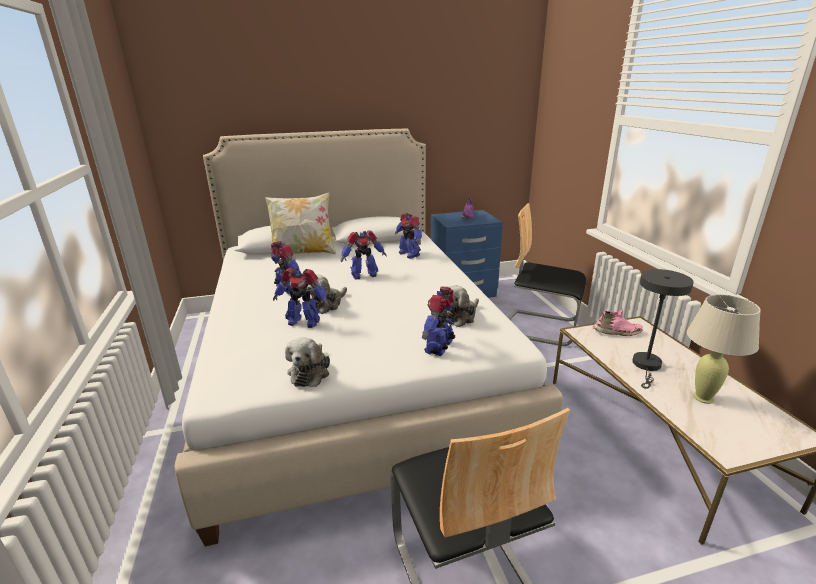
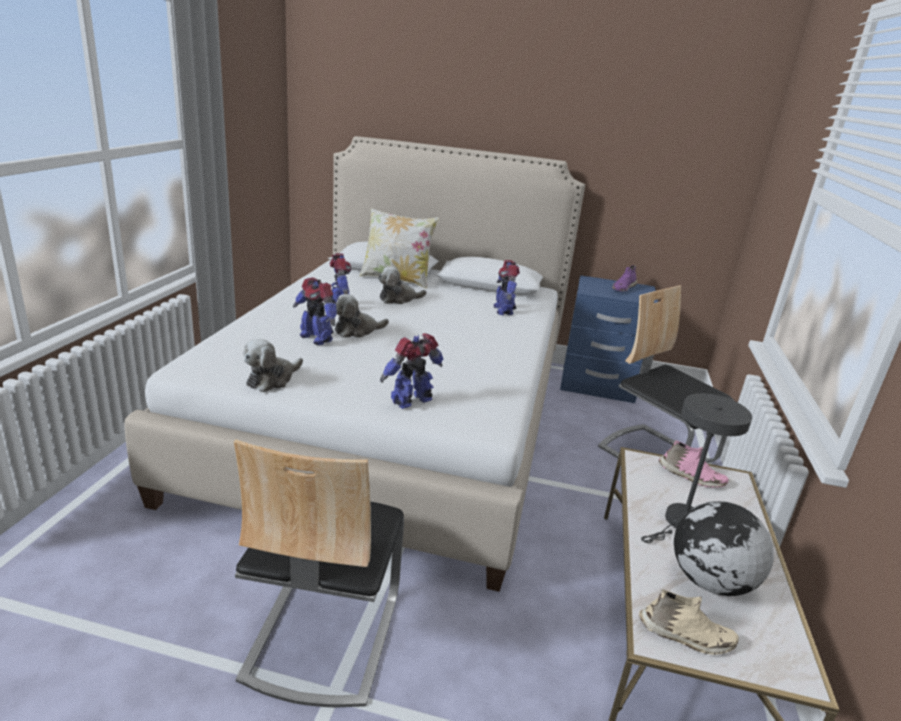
camera: 25 degrees right, 0 degrees up
toy robot [341,230,386,279] -> none
plush toy [447,285,479,327] -> plush toy moved to [378,266,427,304]
beige table lamp [687,294,761,404] -> globe [674,501,774,596]
none -> beige shoe [639,589,739,655]

